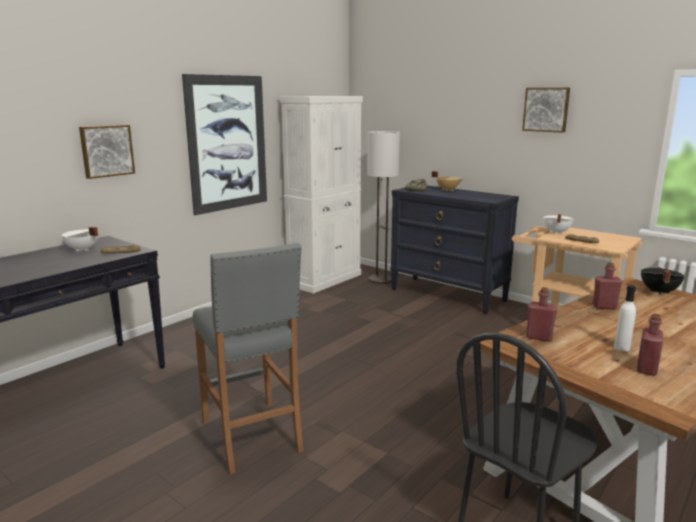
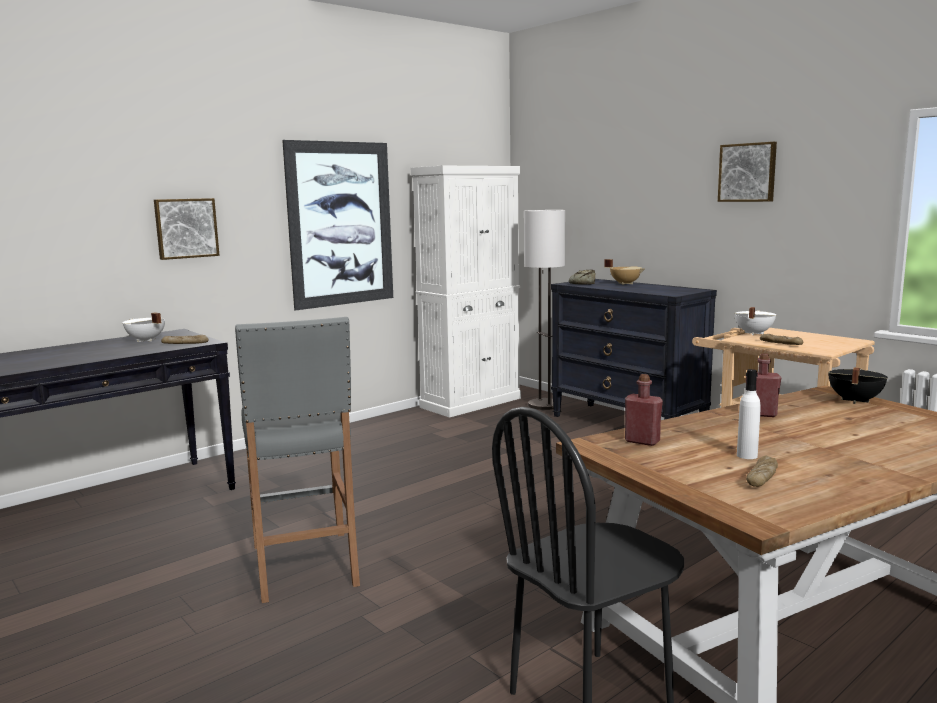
camera: 10 degrees right, 5 degrees down
red bottle [637,313,663,376] -> bread [746,456,778,487]

